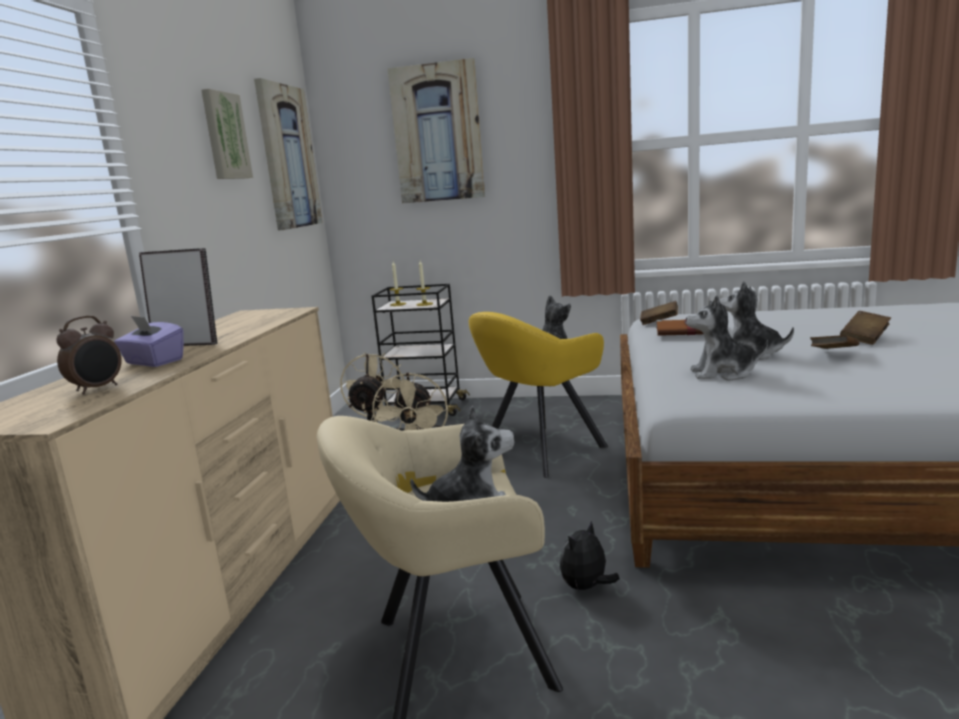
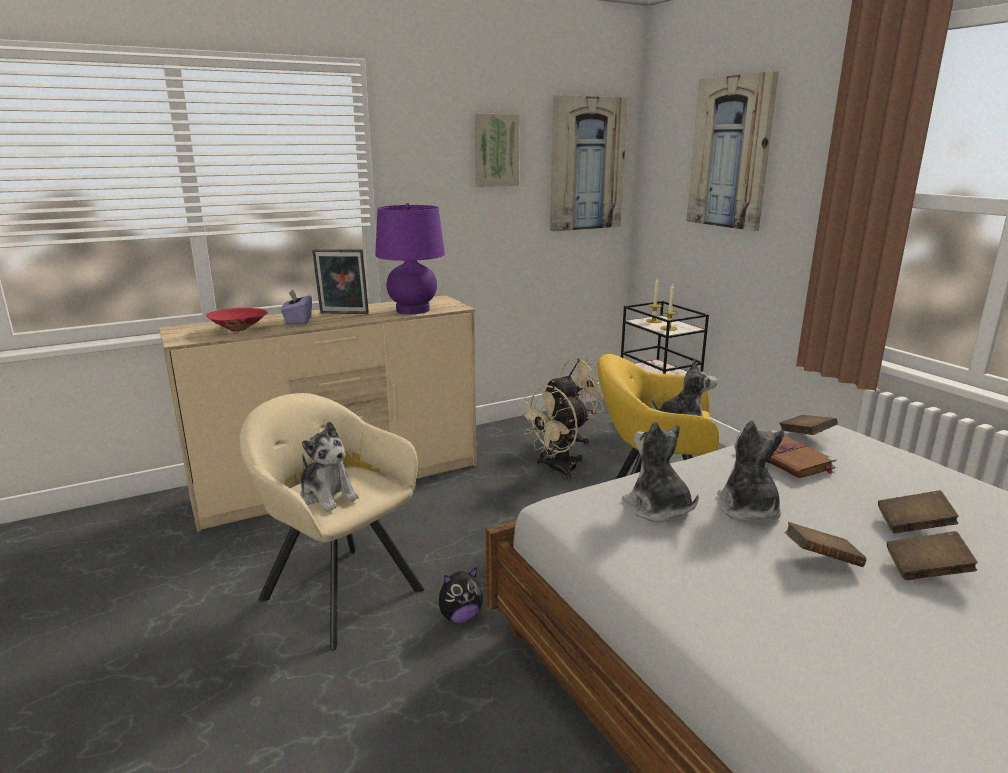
camera: 50 degrees right, 5 degrees up
alarm clock [56,316,122,395] -> red bowl [206,308,268,331]
picture frame [139,248,217,346] -> picture frame turned 120 degrees clockwise [312,249,369,314]
plush toy [560,521,620,590] -> plush toy turned 150 degrees clockwise [439,567,483,623]
none -> purple table lamp [375,203,445,314]
none -> brown book [878,490,959,533]

